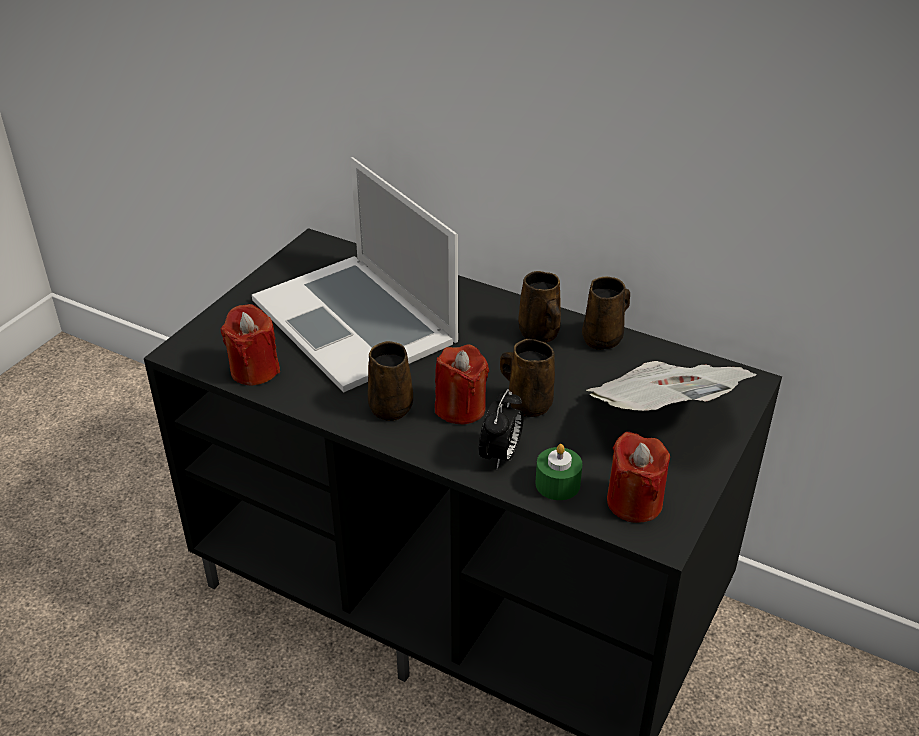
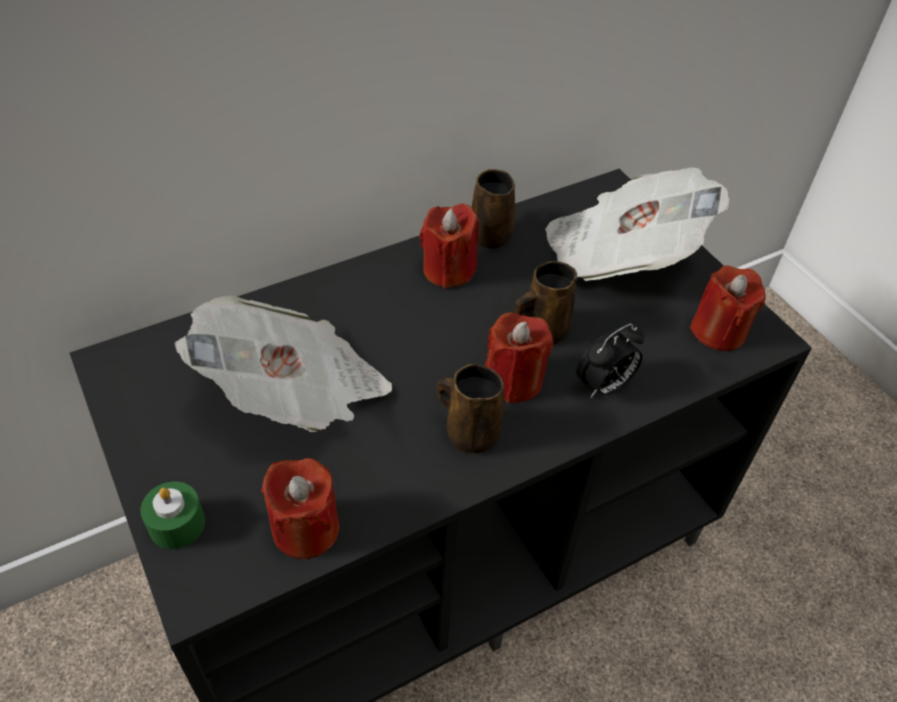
camera: 60 degrees left, 10 degrees up
laptop [252,157,458,392] -> newspaper [175,296,392,432]
alarm clock [479,389,523,469] -> alarm clock turned 90 degrees clockwise [576,324,644,398]
brown mug [518,271,561,343] -> red candle [419,203,479,289]
green candle [535,444,582,500] -> green candle moved to [140,482,205,549]

